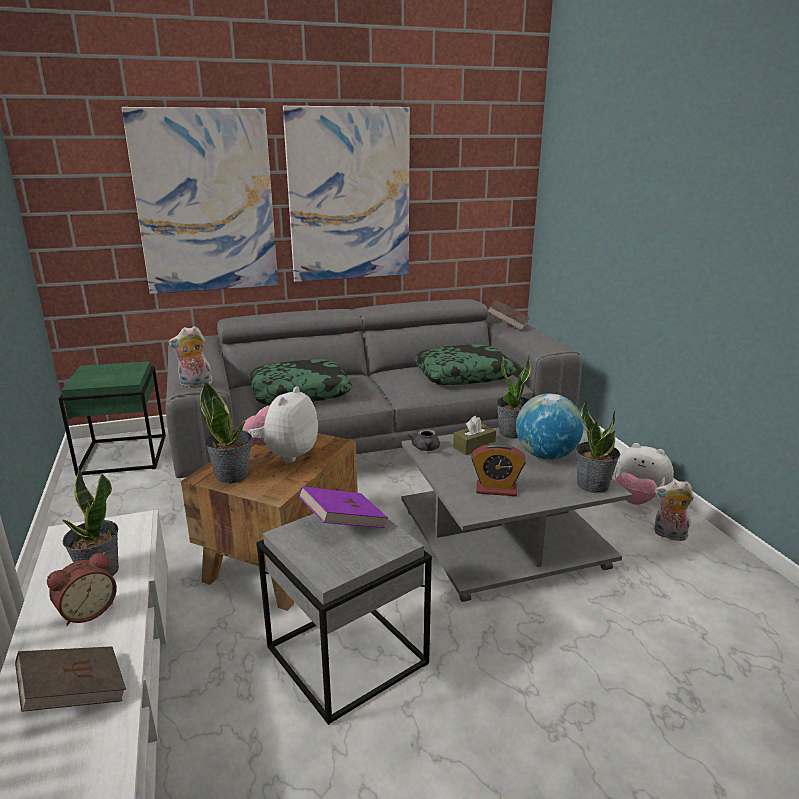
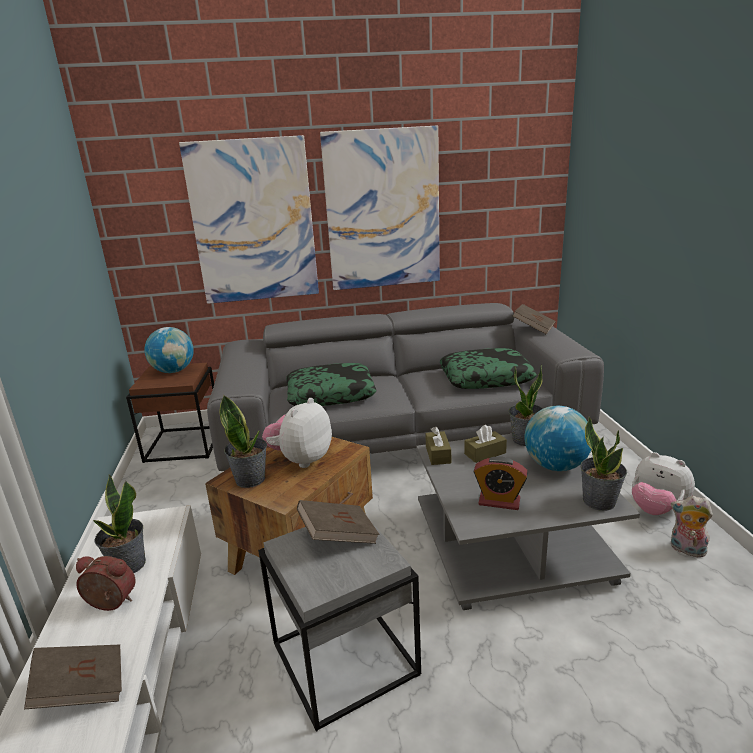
camera: 10 degrees right, 0 degrees up
alarm clock [47,552,117,626] -> alarm clock turned 135 degrees counterclockwise [76,556,136,611]
green side table [58,361,166,476] -> brown side table [126,363,214,463]
plush toy [168,326,213,388] -> none
purple book [299,486,388,528] -> brown book [297,500,380,544]
grey teapot [408,429,440,451] -> brown tissue box [426,426,451,465]
none -> globe [145,327,194,373]

